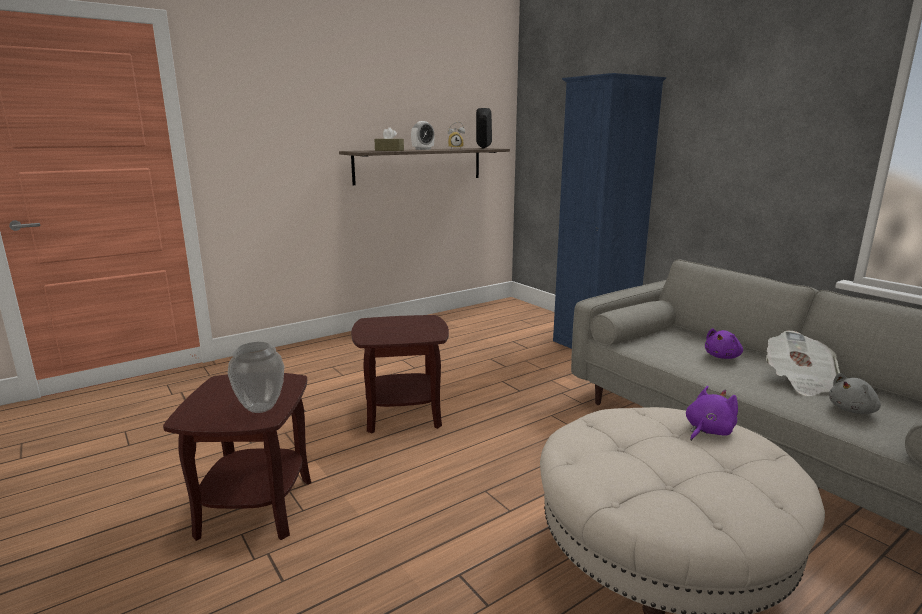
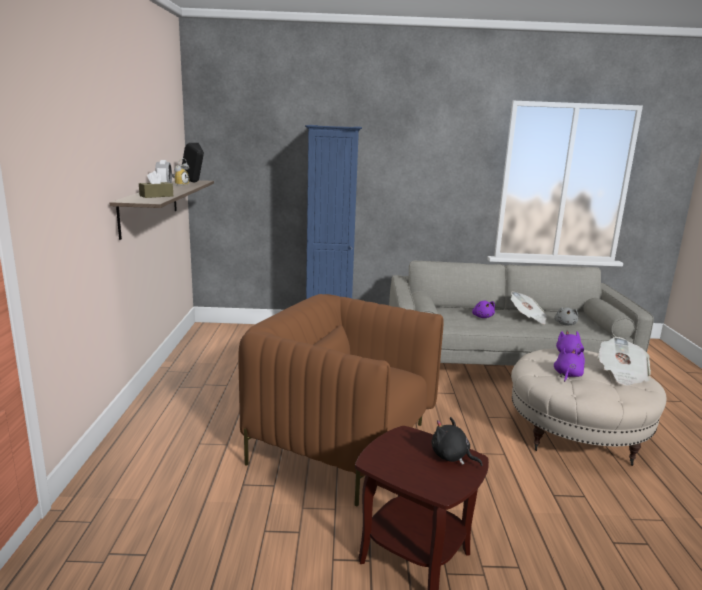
camera: 55 degrees left, 0 degrees up
vase [228,342,284,413] -> black plush toy [432,417,483,466]
brown side table [351,315,449,434] -> brown armchair [238,294,444,506]
none -> purple plush toy [554,348,585,382]
none -> newspaper [598,337,651,385]

